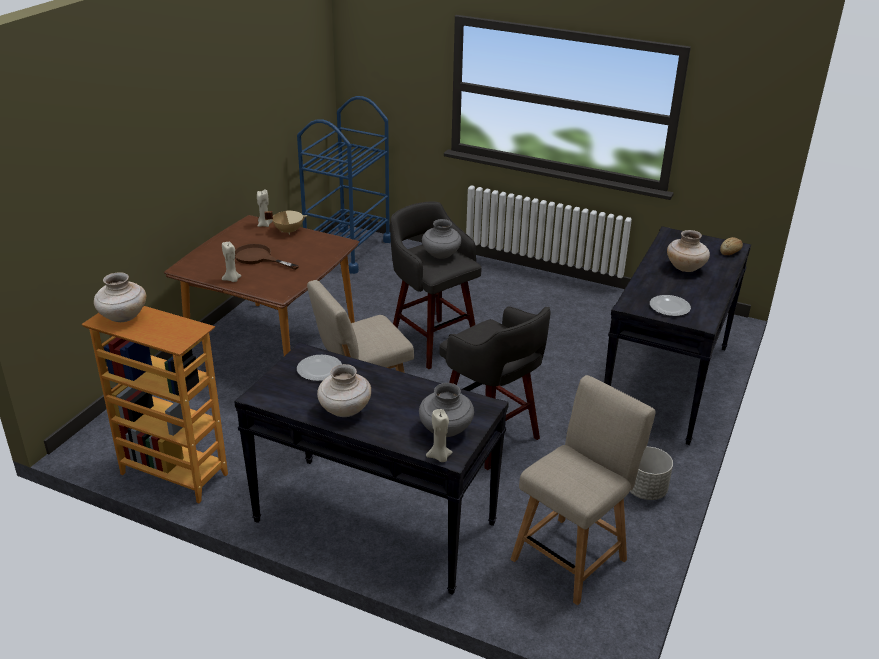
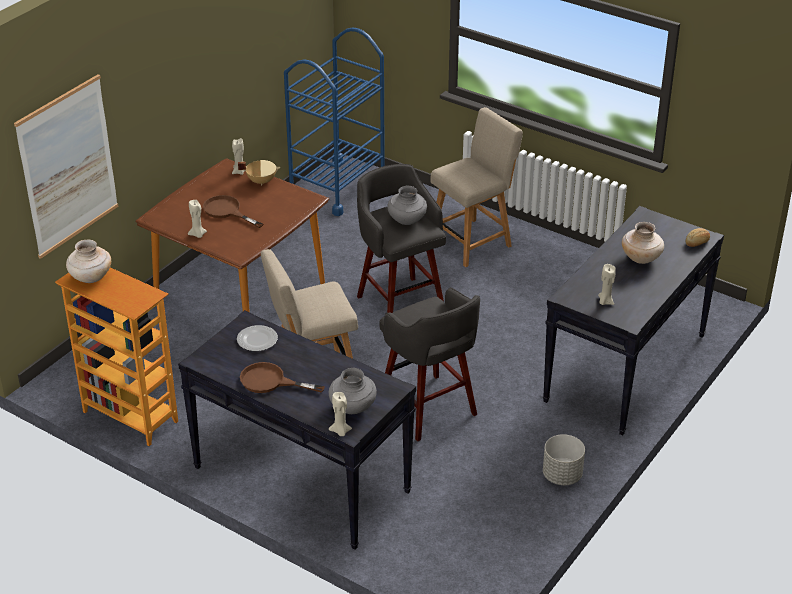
camera: 10 degrees right, 5 degrees up
beige vase [317,364,371,417] -> brown frying pan [240,362,325,393]
beige chair [511,375,655,605] -> beige chair moved to [430,107,523,267]
plate [650,295,691,316] -> beige candle [598,264,616,305]
none -> picture [14,74,118,259]

